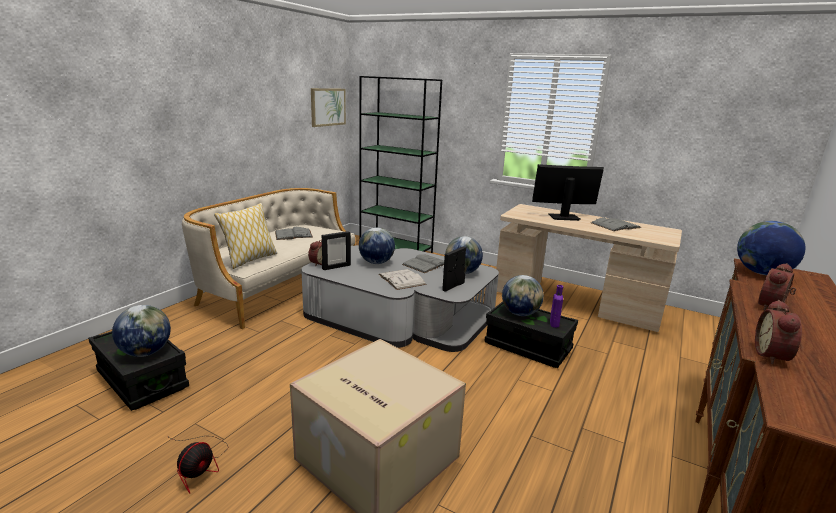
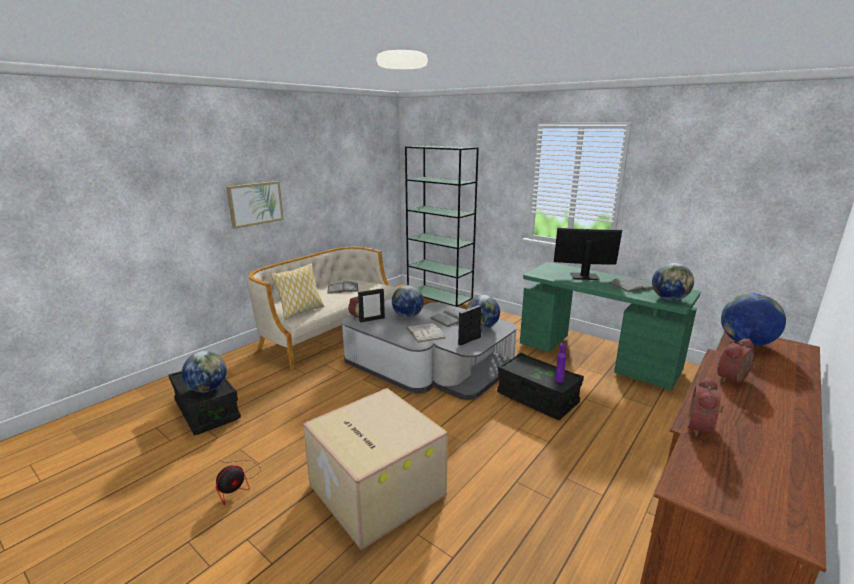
camera: 10 degrees right, 0 degrees up
picture [311,88,346,127] -> picture moved to [226,181,284,229]
beige desk [496,204,682,332] -> green desk [520,262,701,390]
globe [502,275,544,316] -> globe moved to [652,263,694,301]

